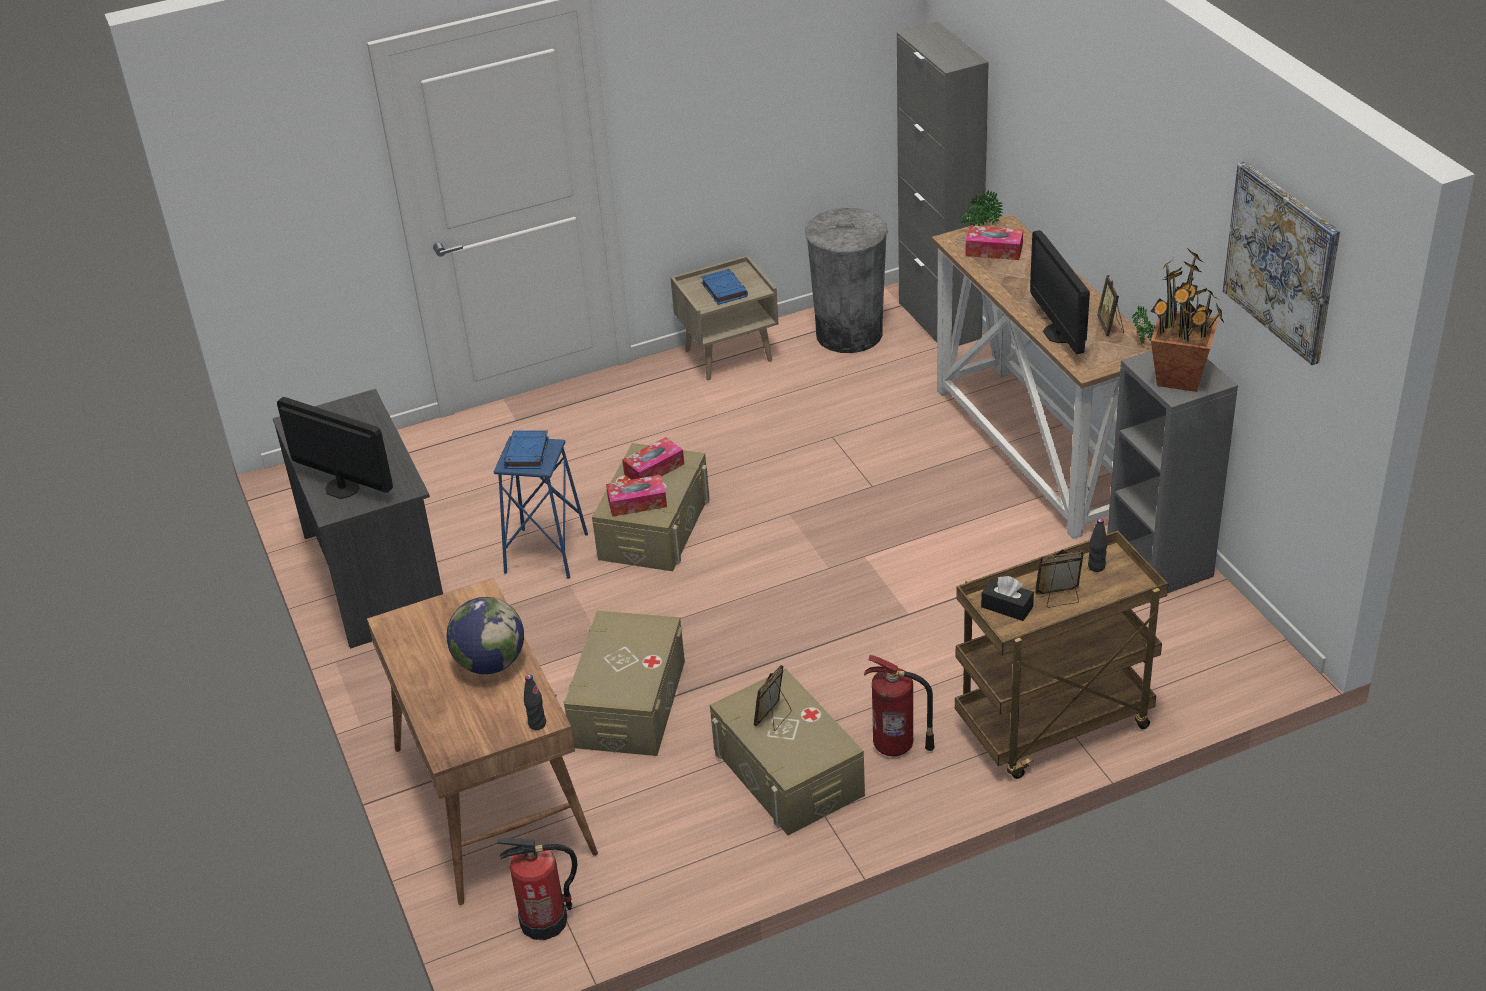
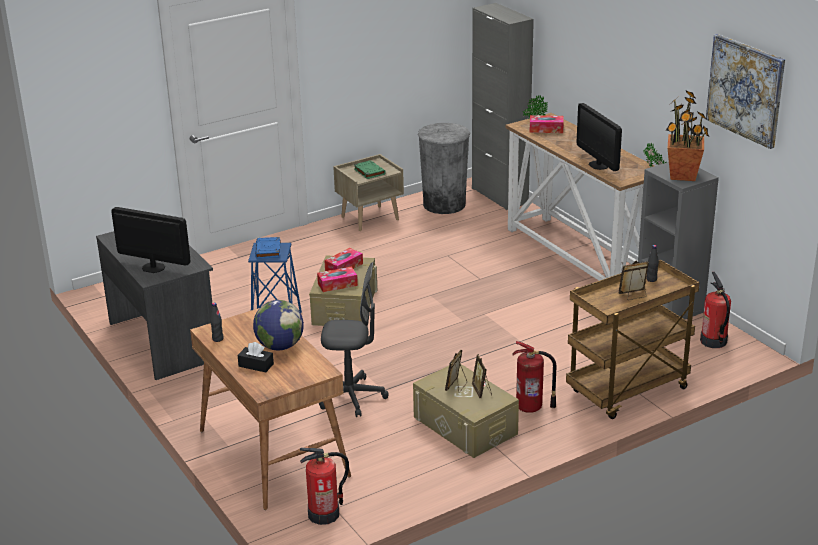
camera: 10 degrees left, 10 degrees down
black bottle [524,674,546,730] -> black bottle moved to [210,303,224,342]
beige storage box [564,611,685,756] -> grey office chair [319,262,389,417]
blue book [701,269,748,305] -> green book [354,160,386,179]
black tissue box [981,576,1034,621] -> black tissue box moved to [237,342,274,373]
picture frame [1097,275,1124,336] -> picture frame moved to [472,354,492,398]
none -> fire extinguisher [700,272,731,348]

